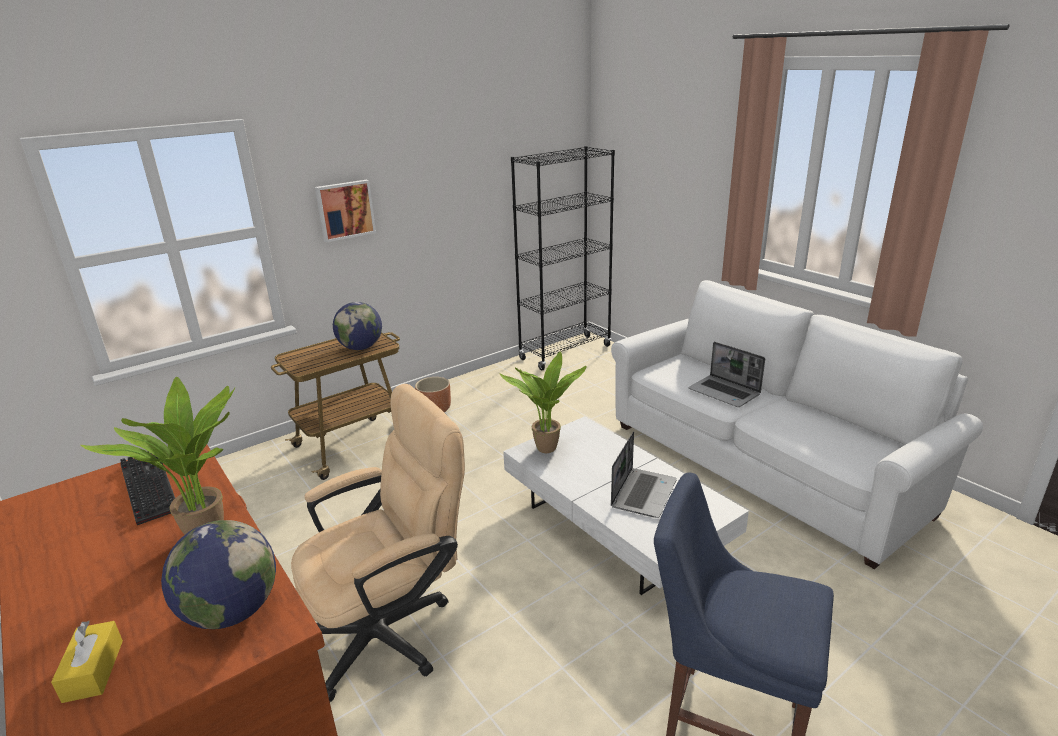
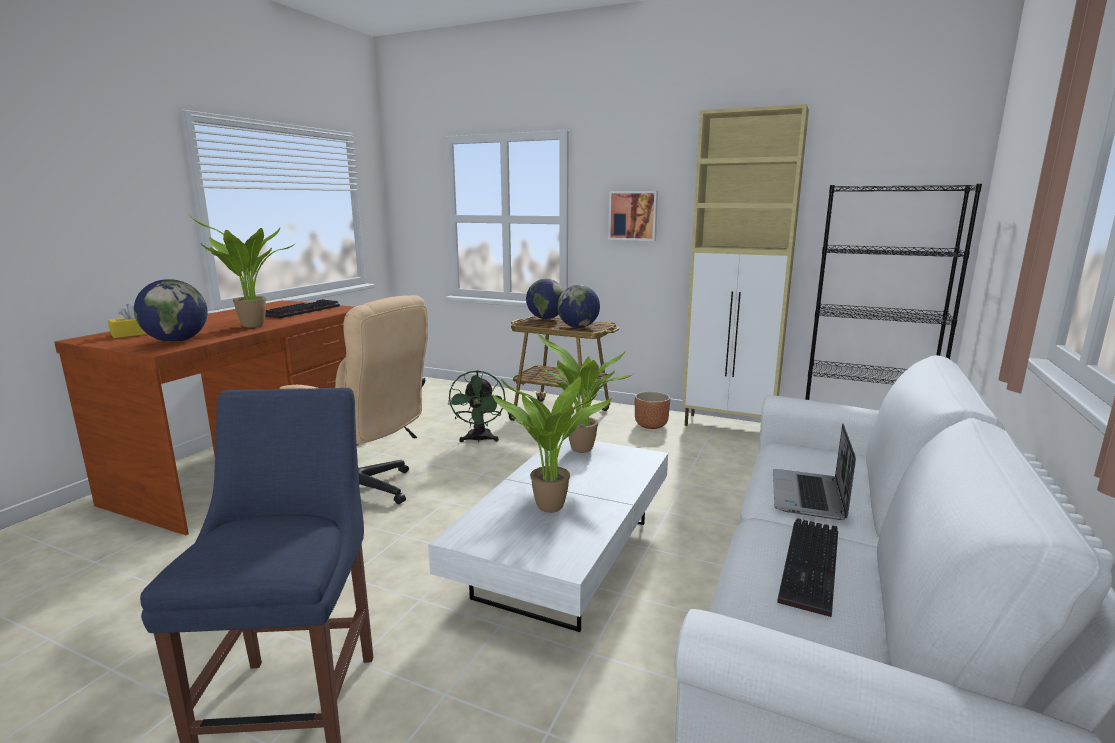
camera: 60 degrees right, 10 degrees down
laptop [611,431,677,518] -> potted plant [492,376,612,513]
none -> green fan [448,370,505,443]
none -> globe [526,279,564,319]
none -> beige cabinet [682,104,809,426]
none -> keyboard [777,518,838,617]

